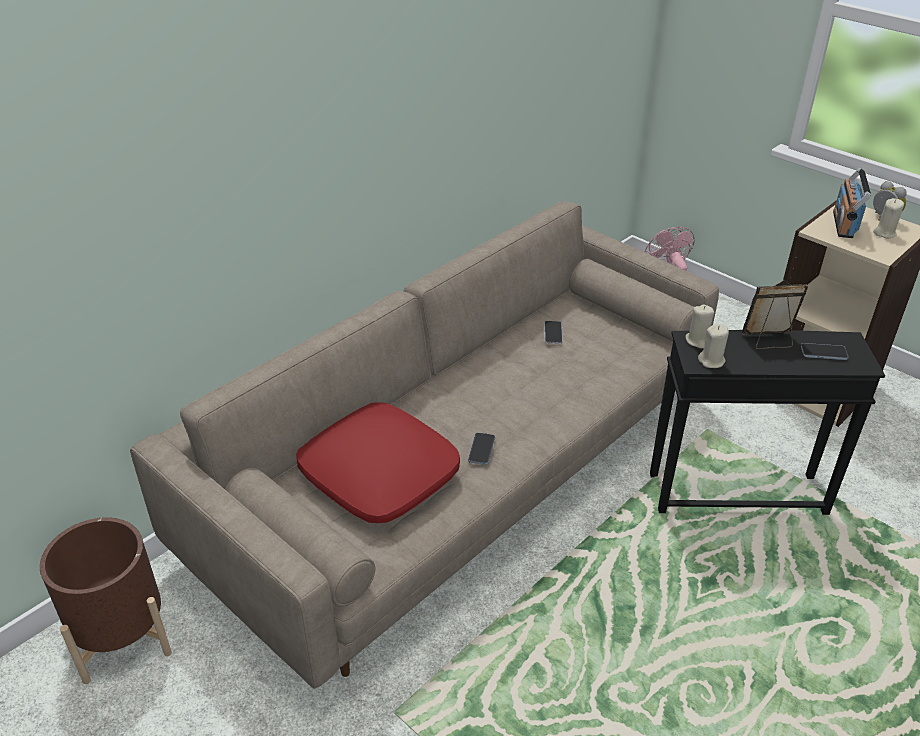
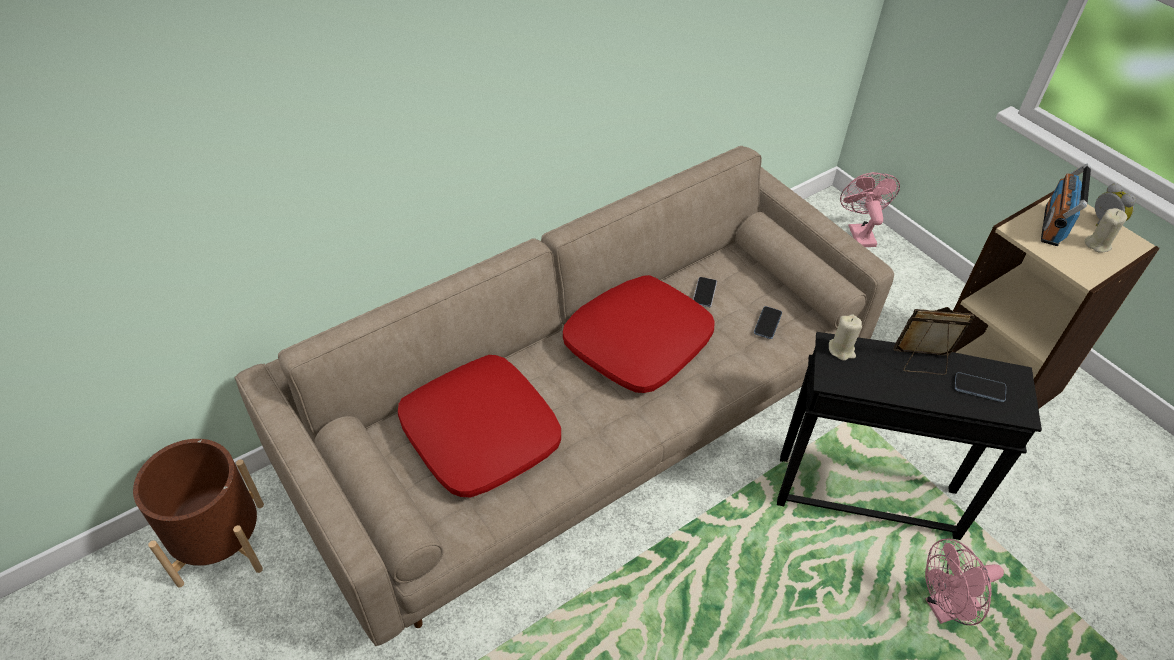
camera: 10 degrees right, 10 degrees up
phone [468,433,495,465] -> phone moved to [754,306,782,339]
beige candle [698,324,729,368] -> none
none -> red pillow [563,275,715,393]
none -> pink fan [925,539,1004,625]

